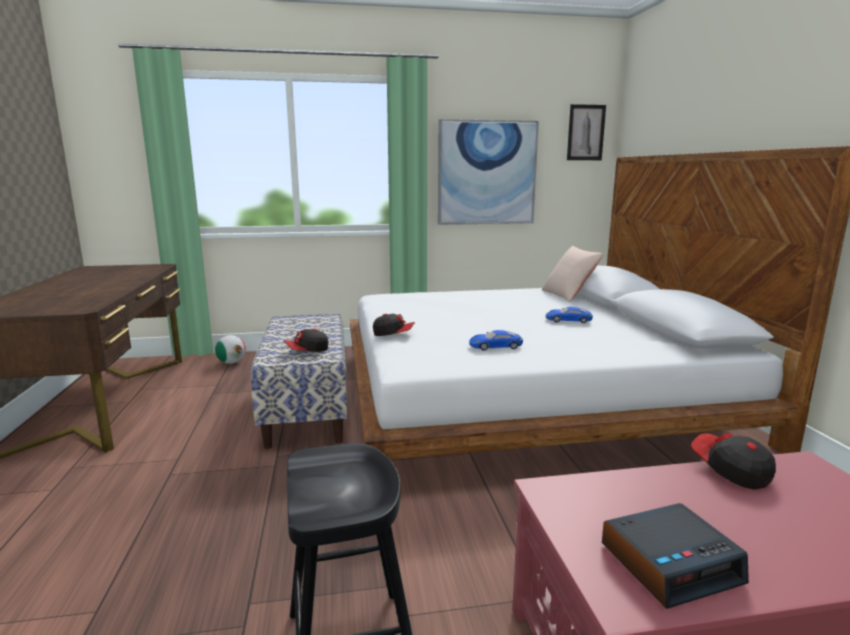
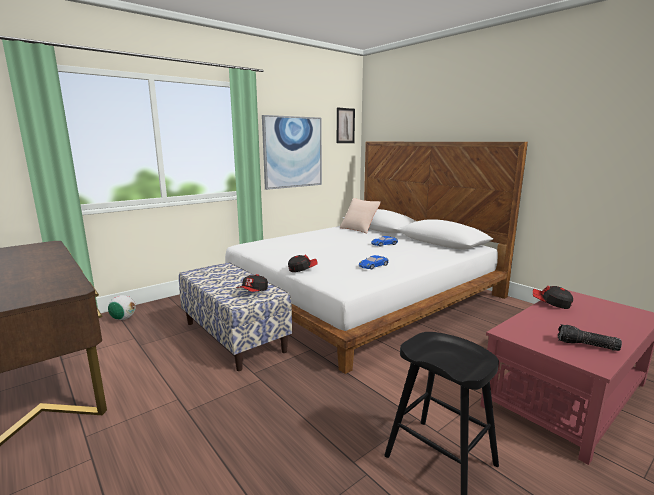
camera: 30 degrees left, 0 degrees up
alarm clock [602,503,749,609] -> flashlight [558,324,622,351]

